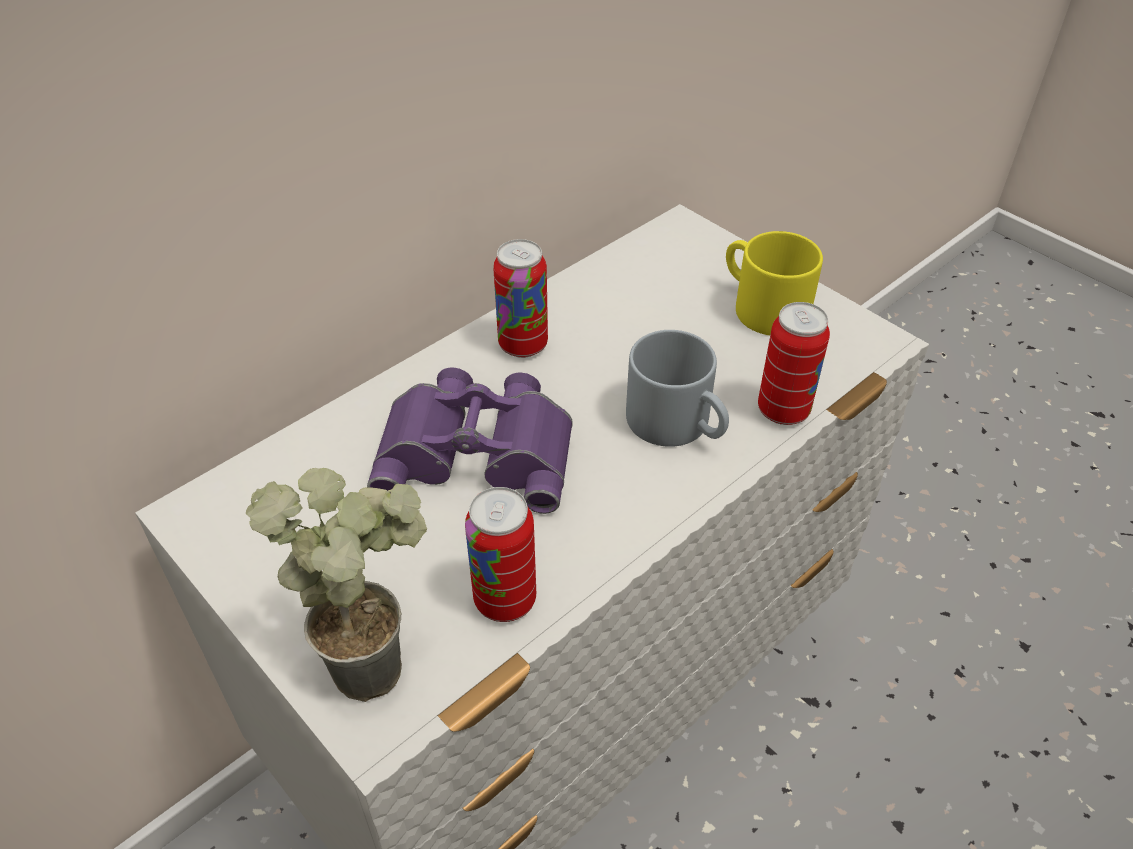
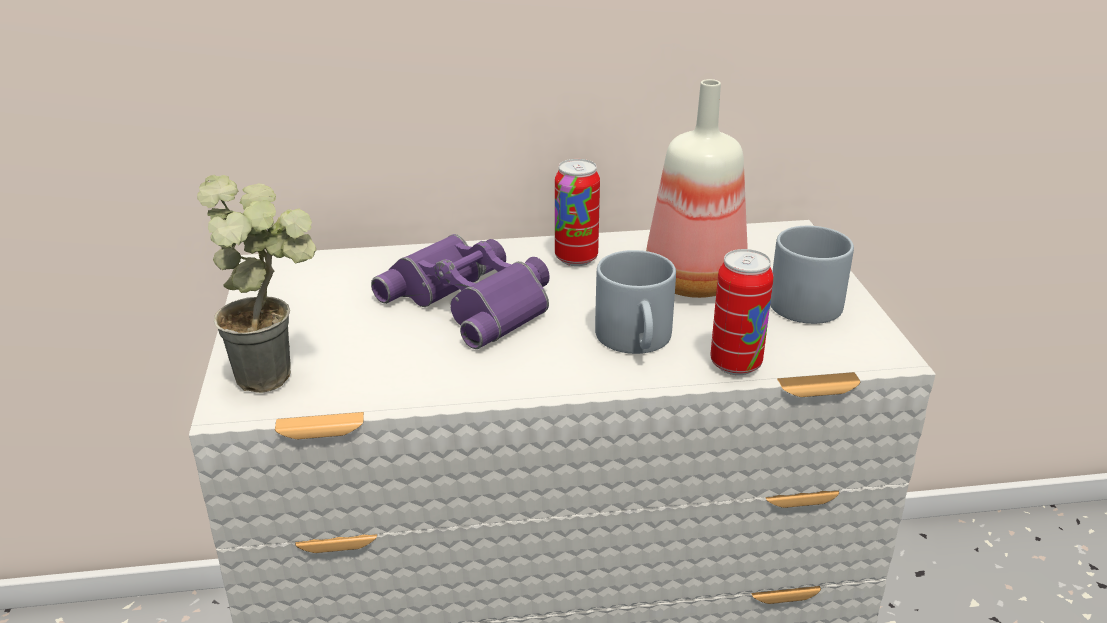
camera: 35 degrees right, 15 degrees down
can [465,487,536,622] -> none
yellow mug [726,231,823,335] -> grey mug [770,226,854,324]
none -> bottle [646,79,748,298]

